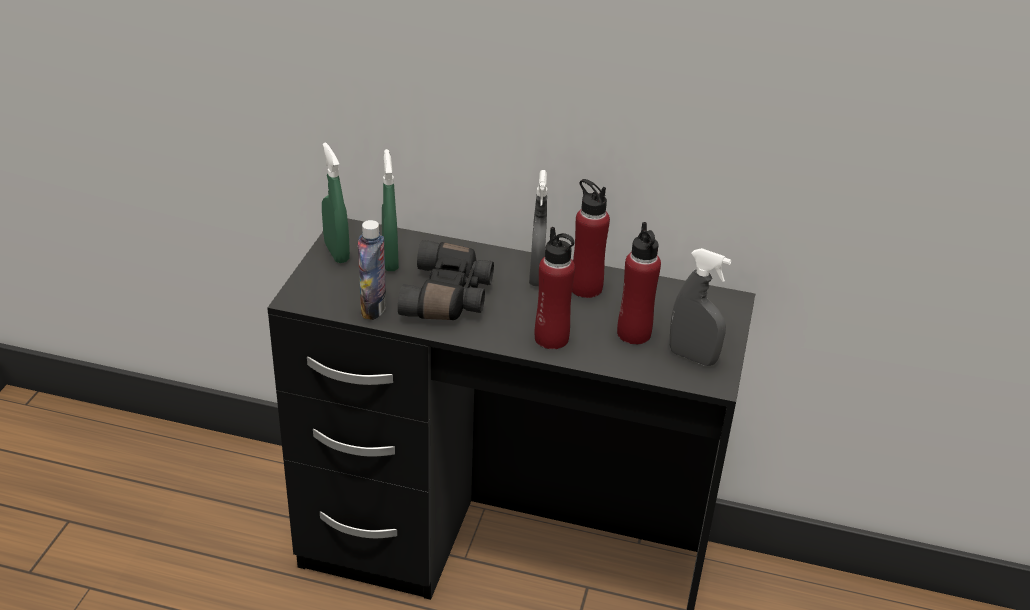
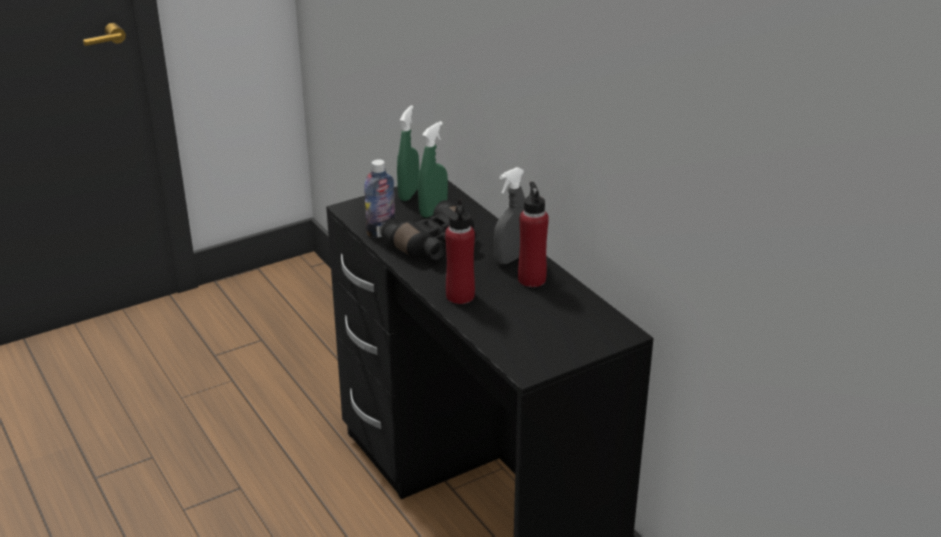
camera: 45 degrees right, 5 degrees down
red bottle [617,222,661,345] -> none
grey spray bottle [670,248,731,366] -> none

